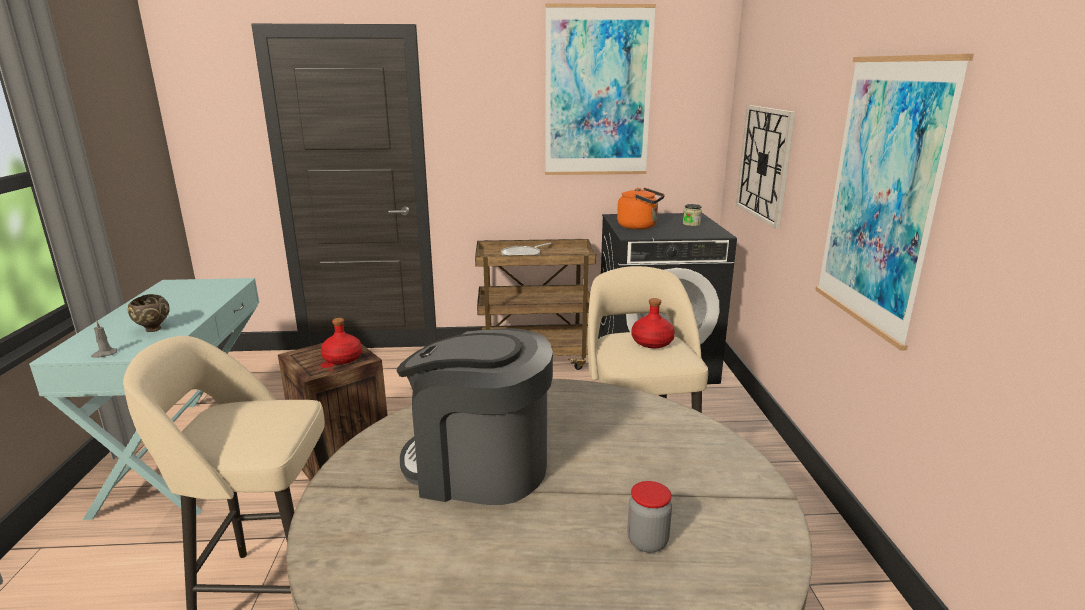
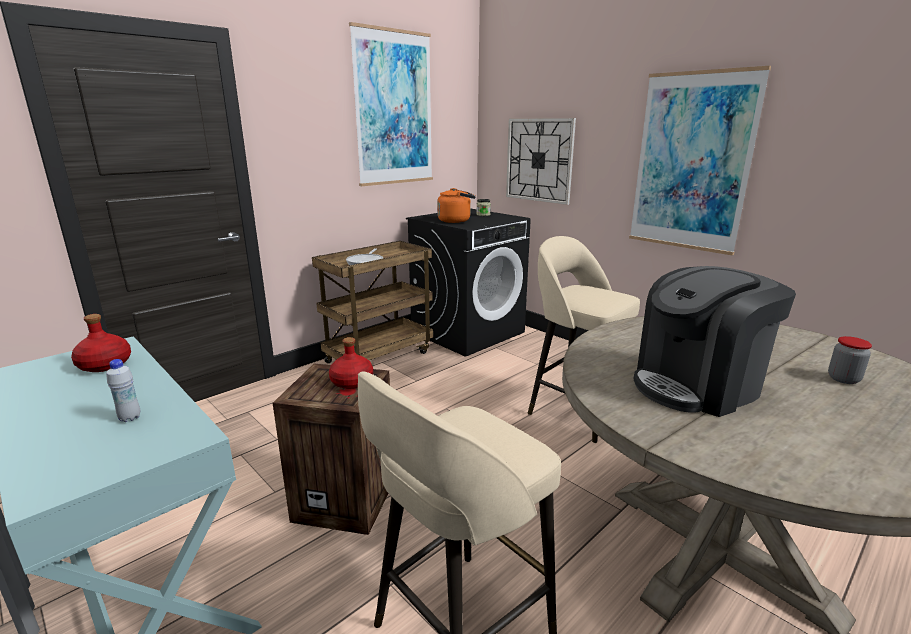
camera: 40 degrees left, 0 degrees up
grey candle [91,321,117,358] -> none
brown bowl [128,294,170,332] -> white bottle [106,359,140,422]
red bottle [632,298,675,348] -> red bottle moved to [71,314,131,372]

